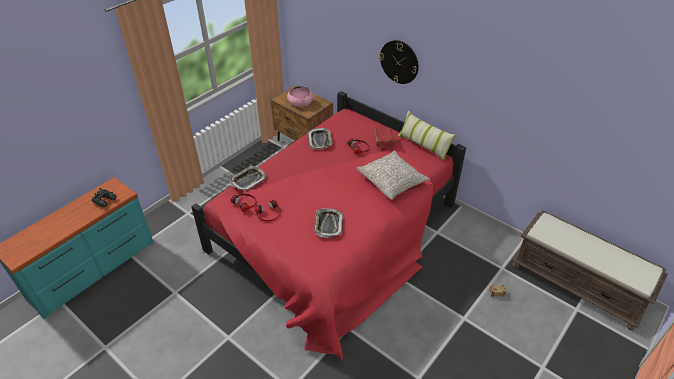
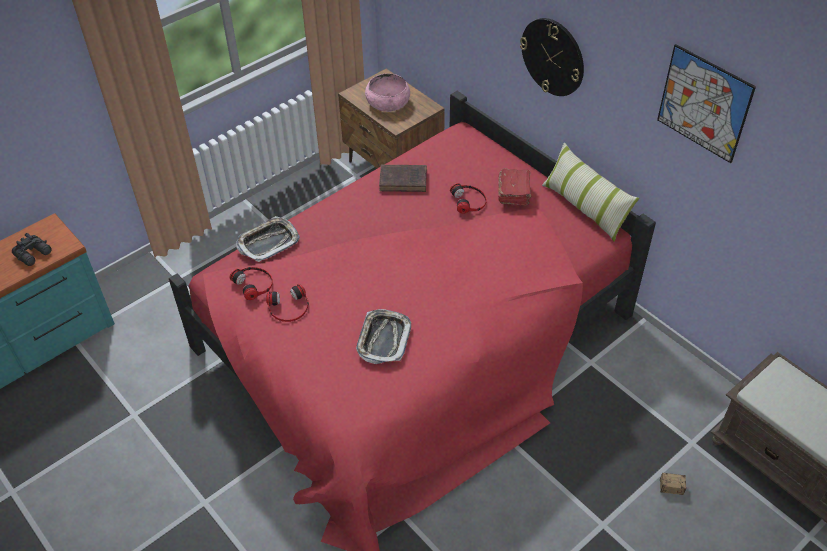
camera: 10 degrees right, 5 degrees up
tray [308,128,333,149] -> brown book [379,165,427,192]
grey pillow [356,150,430,200] -> none
none -> picture [657,44,756,163]

